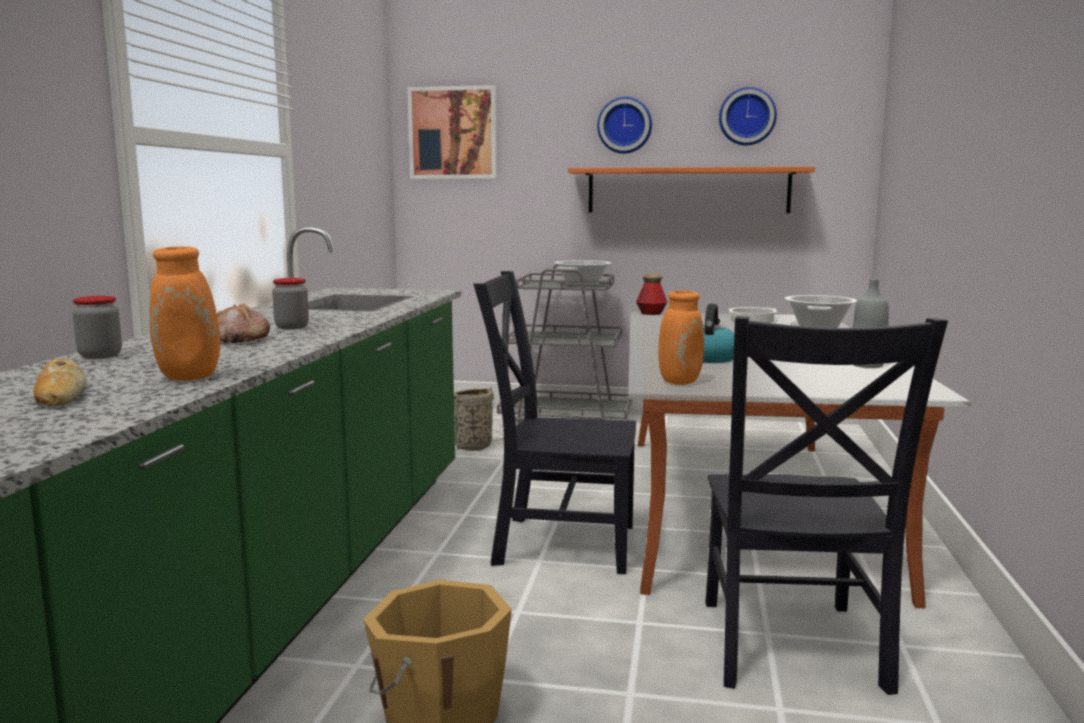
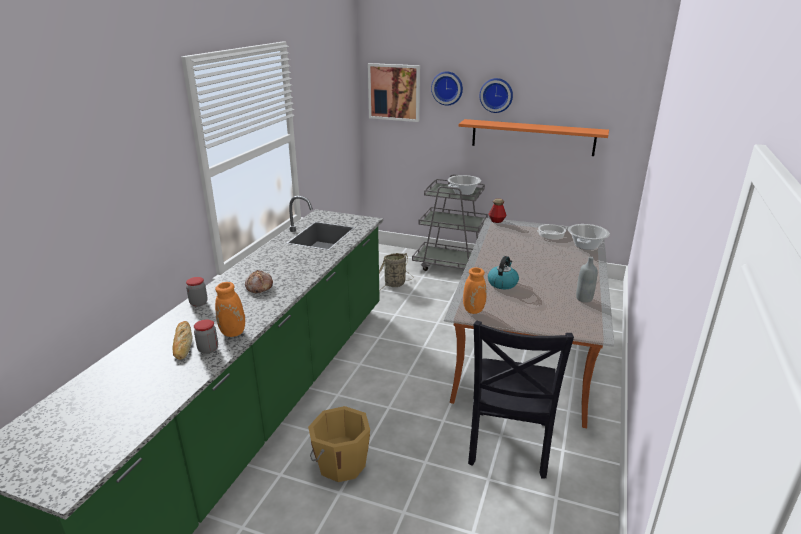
camera: 10 degrees right, 15 degrees up
jar [272,278,309,329] -> jar moved to [194,320,218,354]
black chair [473,271,636,574] -> none
wall clock [719,87,777,145] -> wall clock moved to [431,71,463,106]

